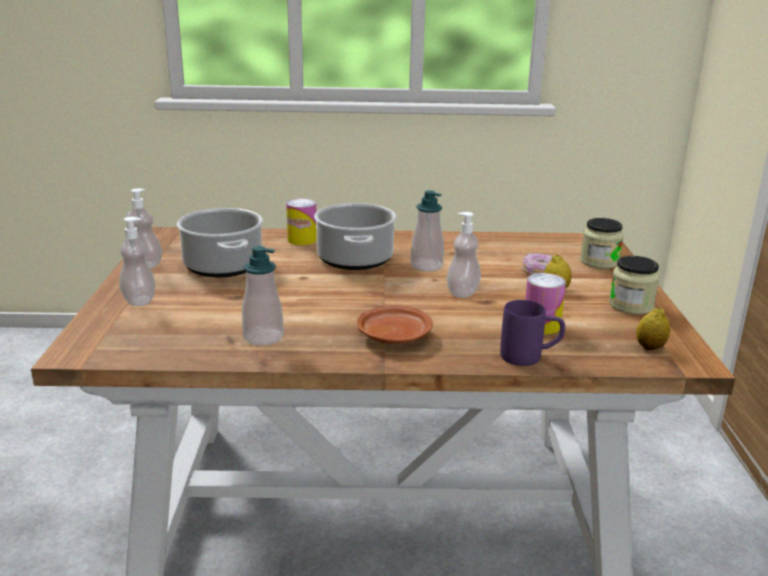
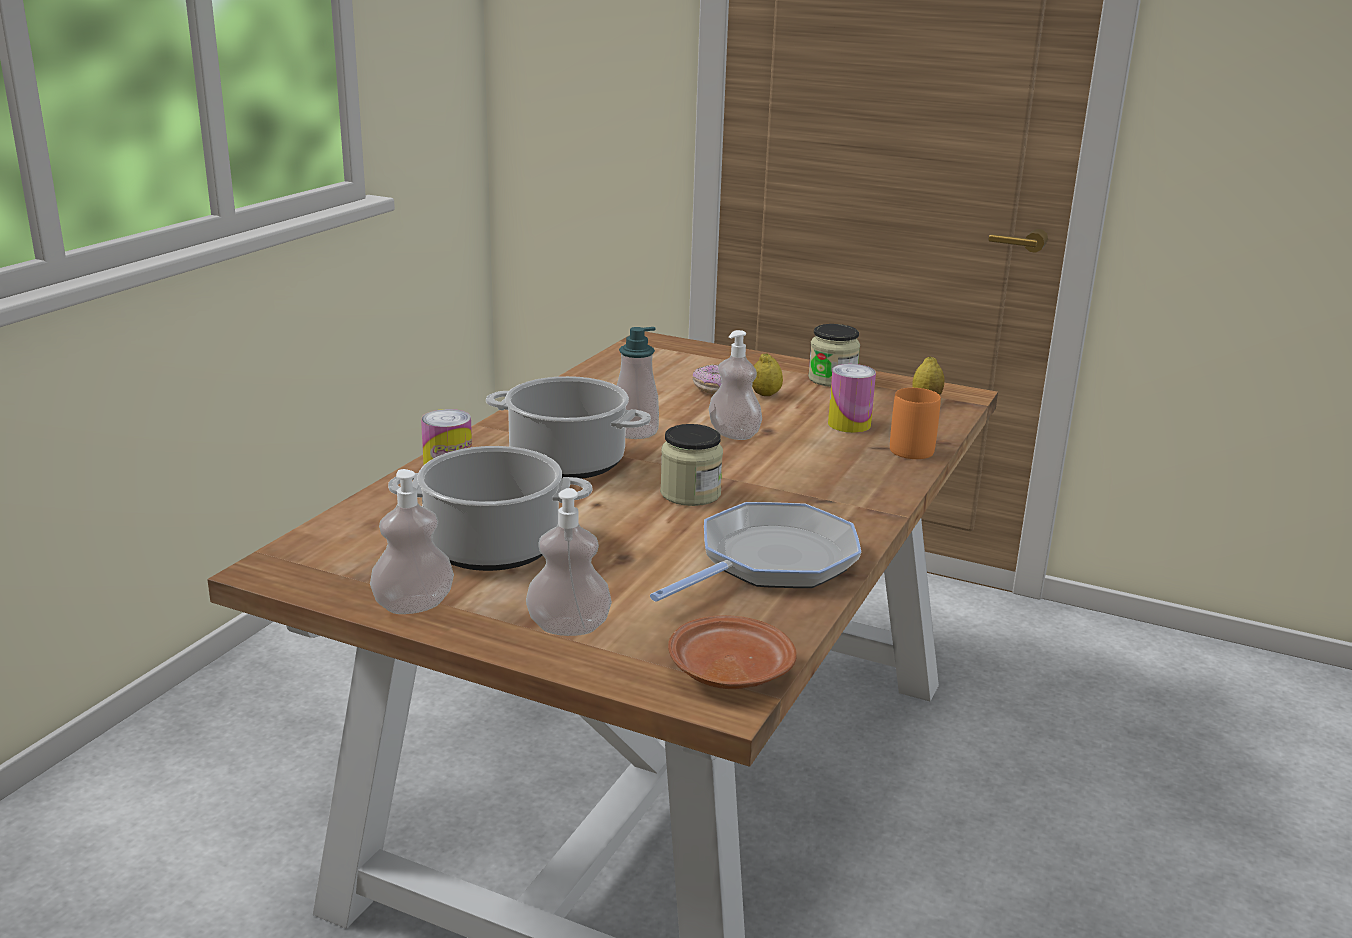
camera: 65 degrees left, 0 degrees up
soap dispenser [242,246,284,345] -> frying pan [650,502,861,602]
brown plate [357,306,433,344] -> brown plate moved to [668,615,797,689]
purple mug [500,300,565,366] -> orange mug [890,388,941,459]
jar [580,218,624,269] -> jar moved to [660,424,723,506]

